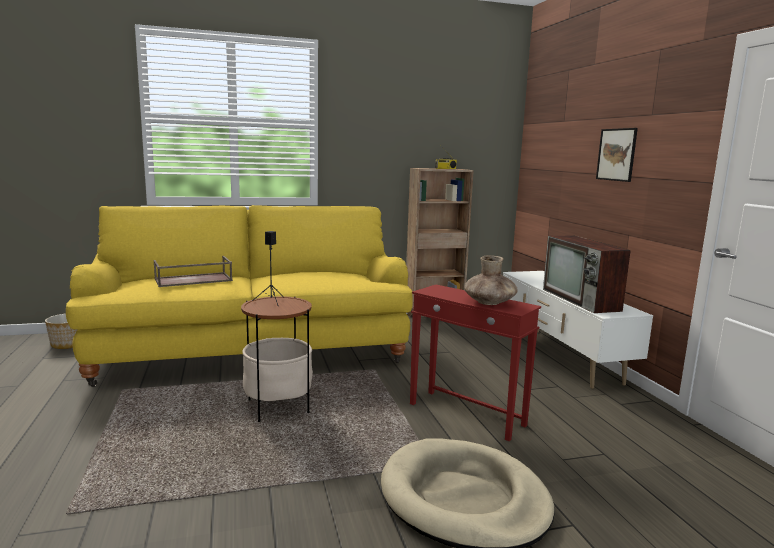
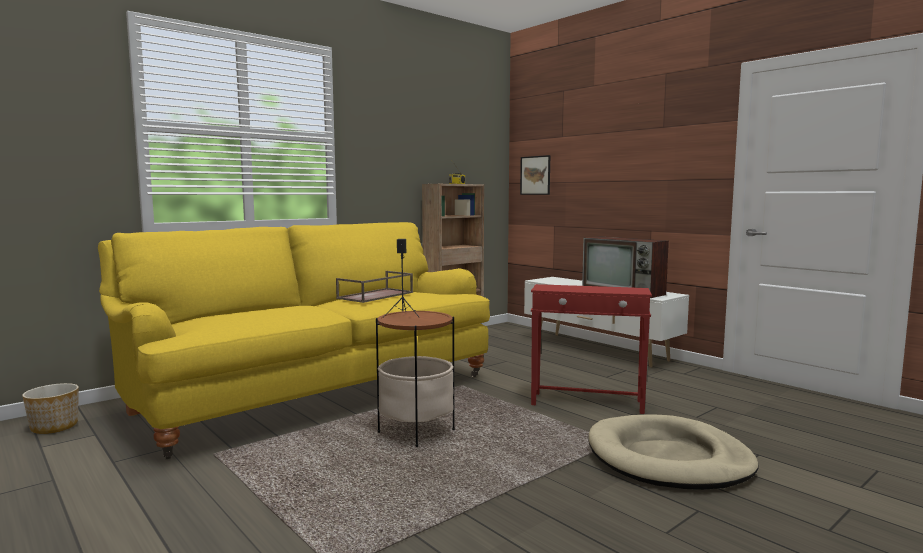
camera: 25 degrees left, 5 degrees down
brown tray [154,256,233,287] -> brown tray moved to [336,271,413,303]
brown vase [464,255,518,305] -> none
picture [596,128,638,182] -> picture moved to [520,155,550,195]

